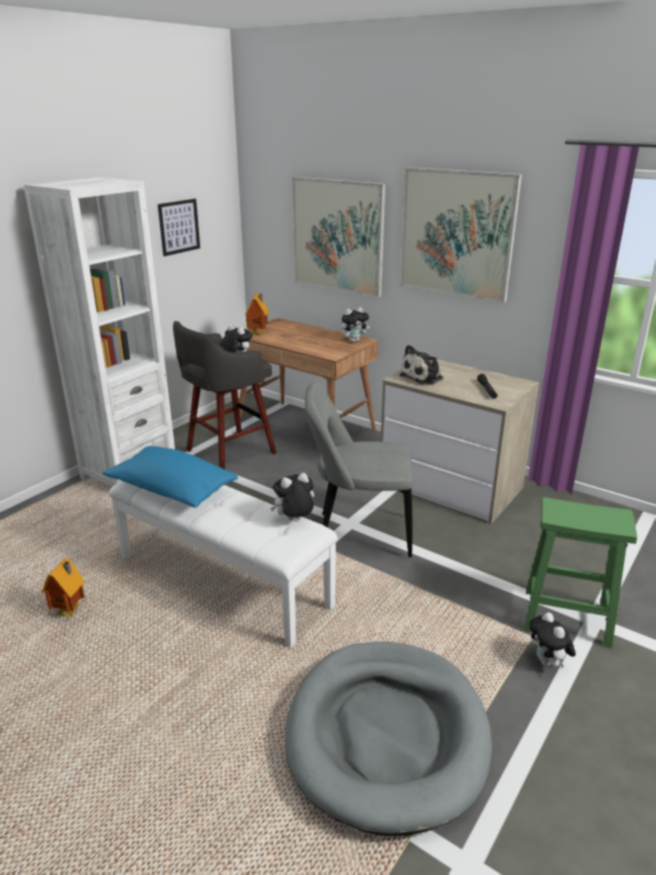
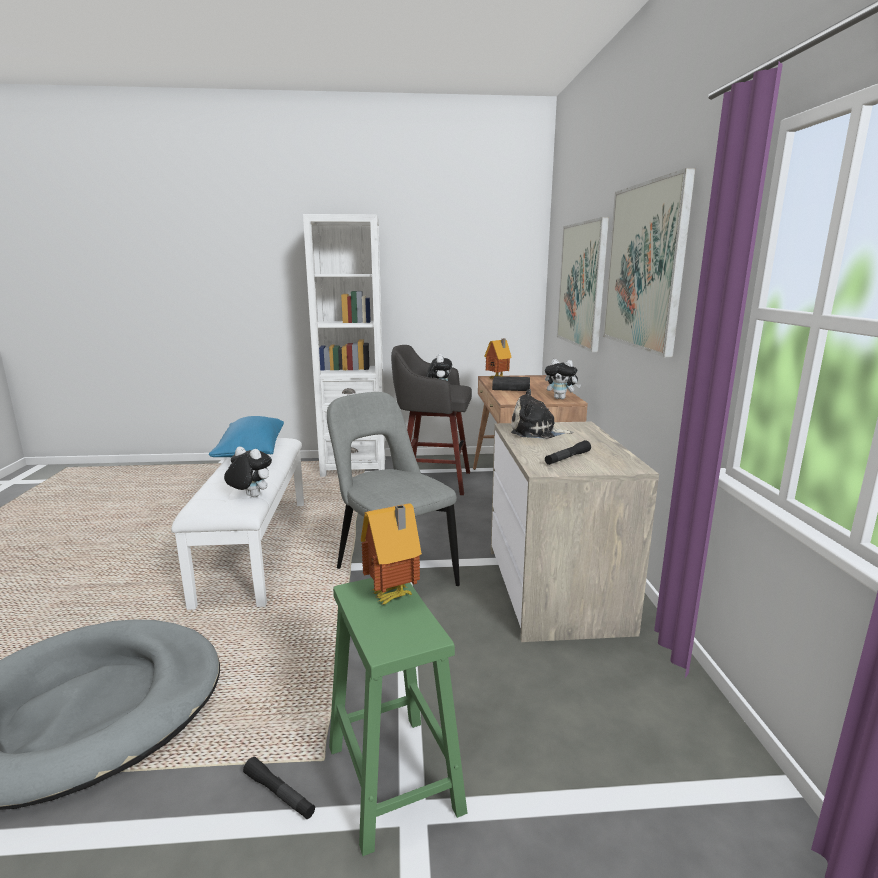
camera: 50 degrees right, 10 degrees down
toy house [42,558,85,618] -> toy house moved to [361,503,422,605]
picture [158,199,200,256] -> none
plush toy [529,612,576,668] -> black flashlight [243,757,315,819]
none -> black book [492,376,530,391]

